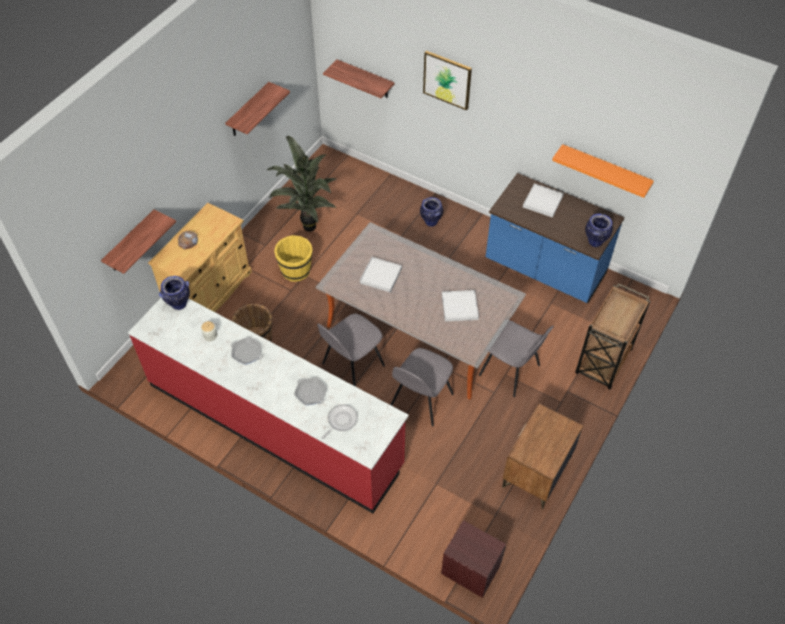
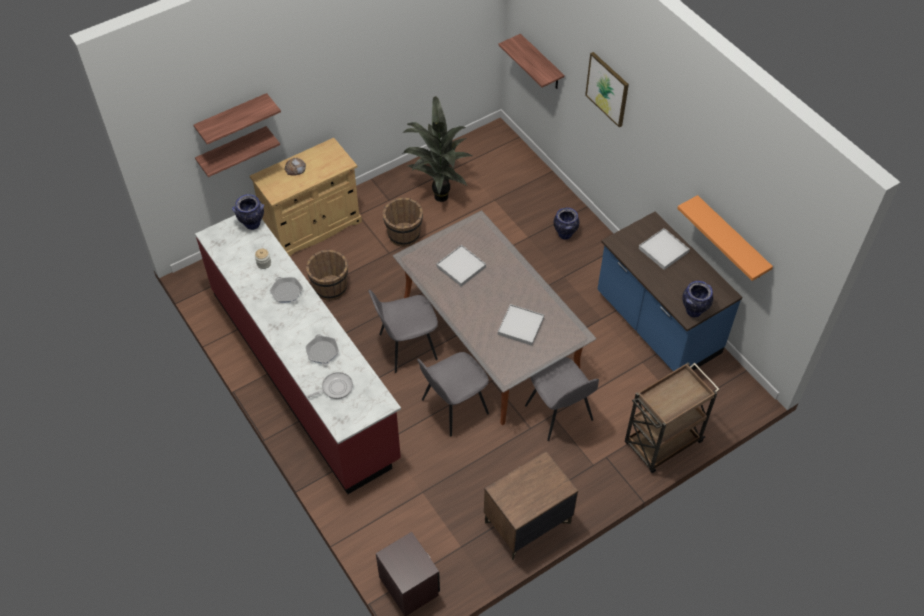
camera: 25 degrees right, 0 degrees up
shelf [225,82,290,136] -> shelf moved to [193,93,281,144]
yellow bucket [274,235,313,282] -> brown bucket [382,197,423,247]

